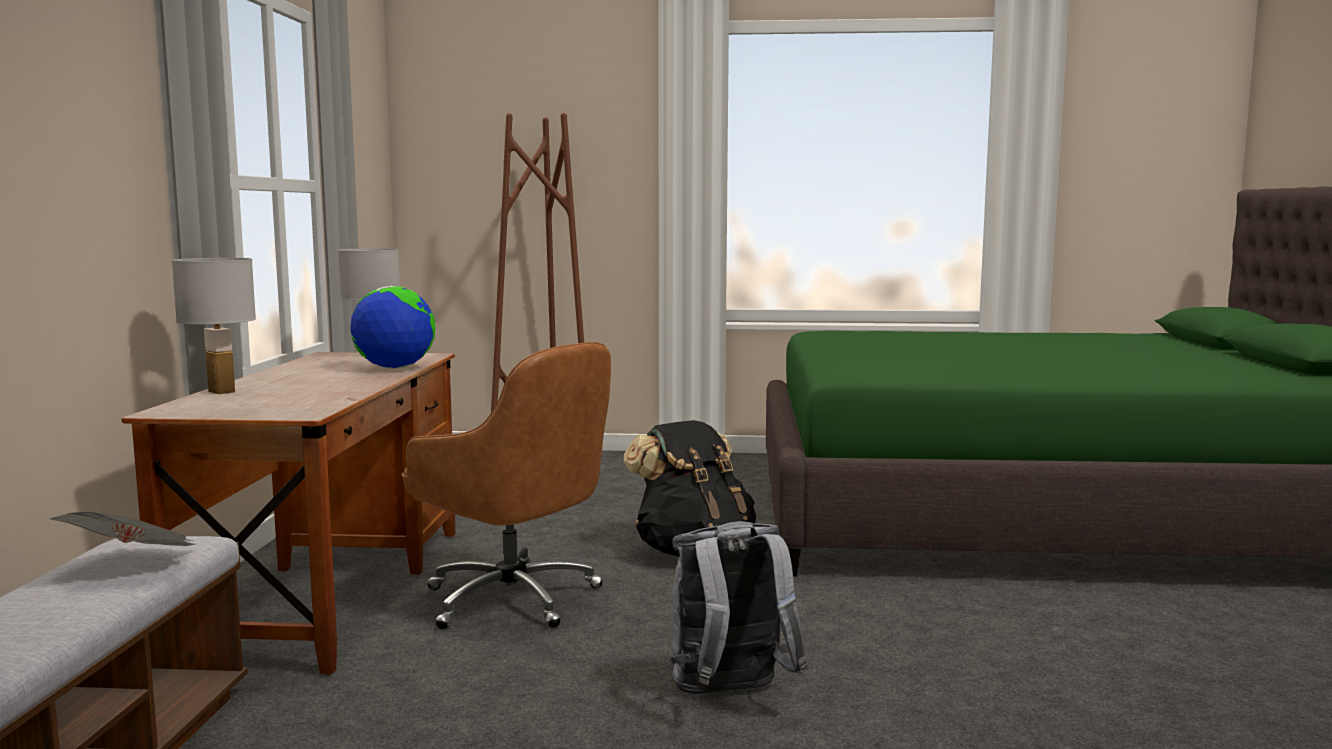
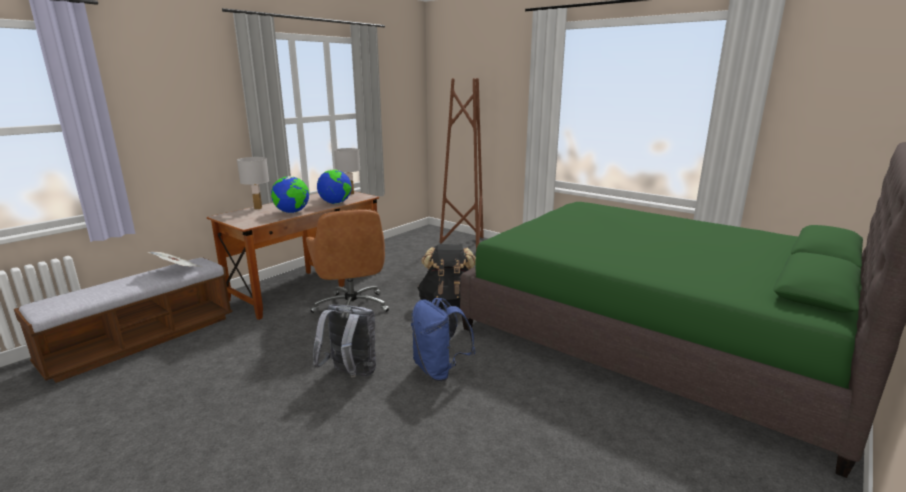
camera: 35 degrees right, 10 degrees up
none -> globe [271,176,309,213]
none -> blue backpack [411,298,476,381]

